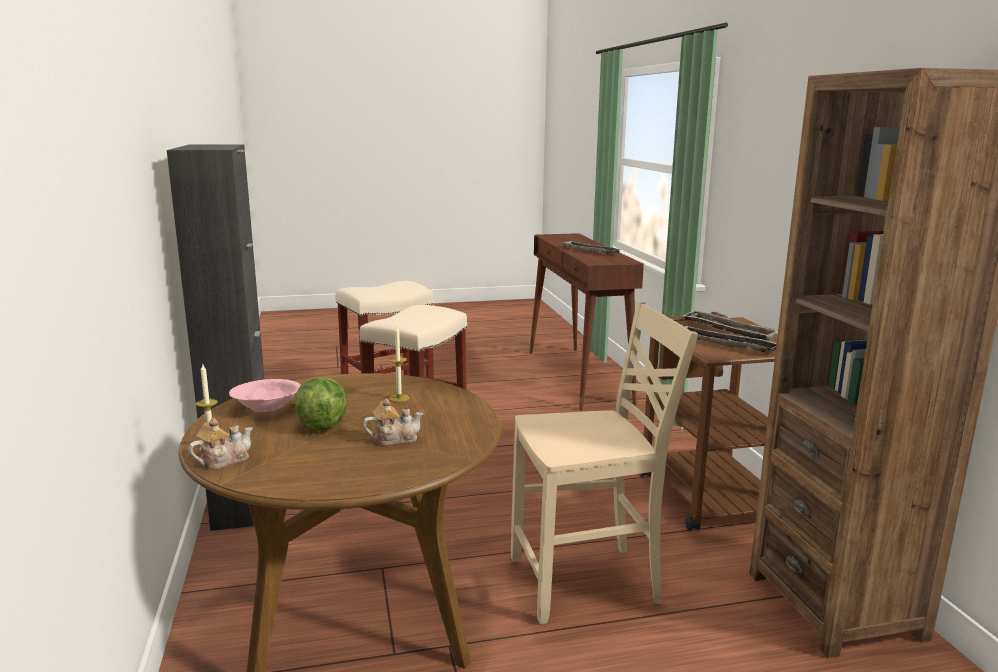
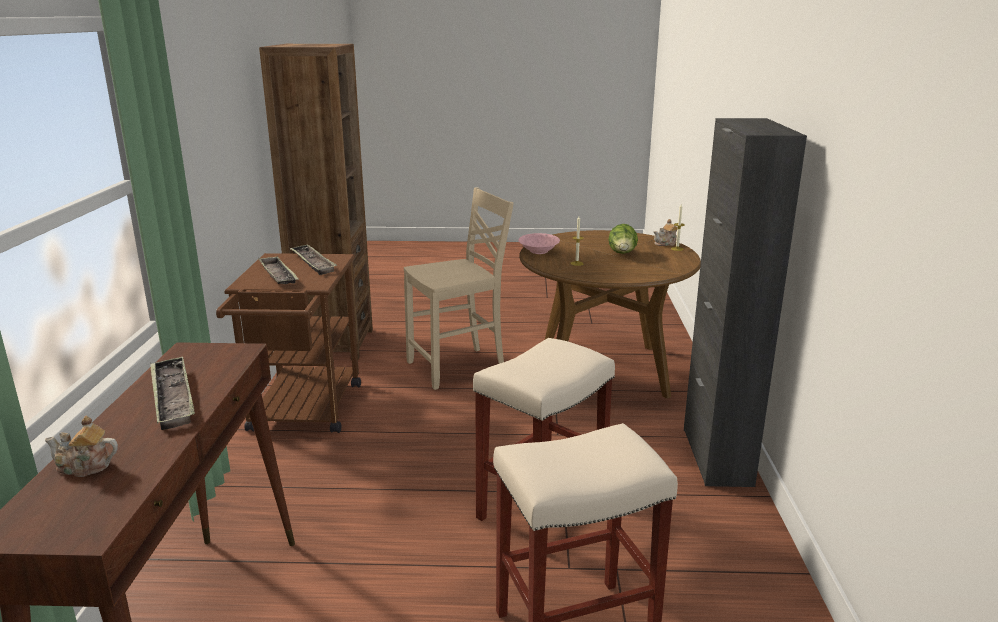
camera: 165 degrees left, 5 degrees up
pink bowl [229,379,301,412] -> pink bowl moved to [518,233,560,254]
teapot [363,398,423,446] -> teapot moved to [45,416,118,477]
beige chair [511,301,698,624] -> beige chair turned 150 degrees clockwise [404,187,514,390]

